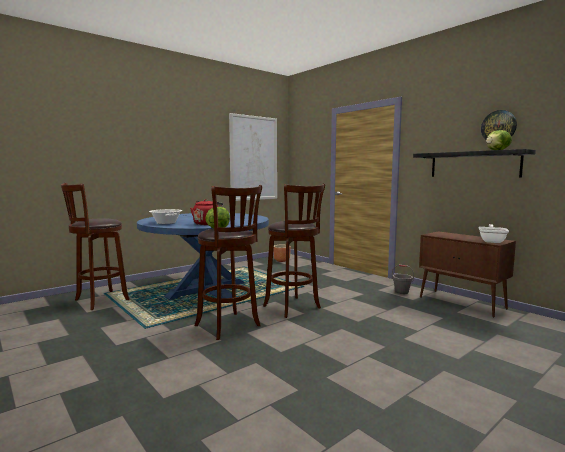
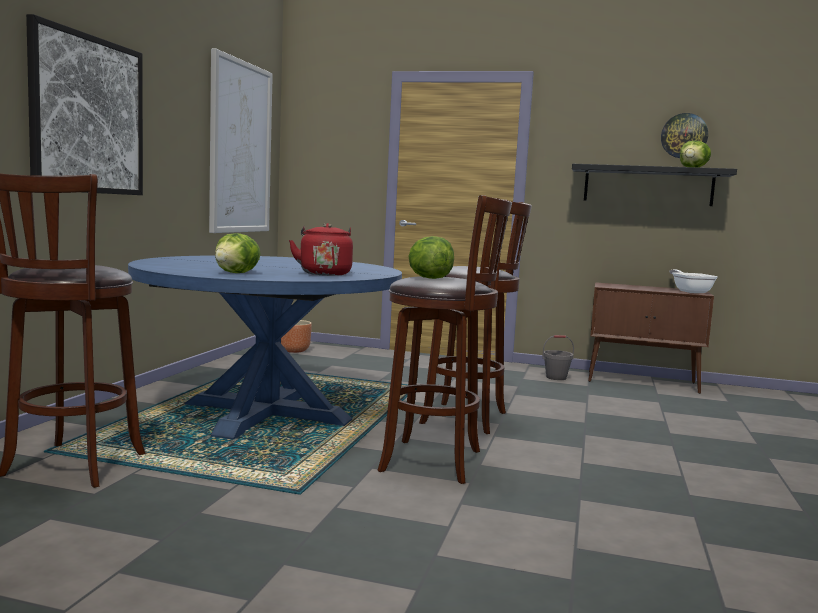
camera: 35 degrees left, 0 degrees up
cooking pot [149,209,182,224] -> lettuce [215,233,260,273]
none -> picture [26,14,143,195]

